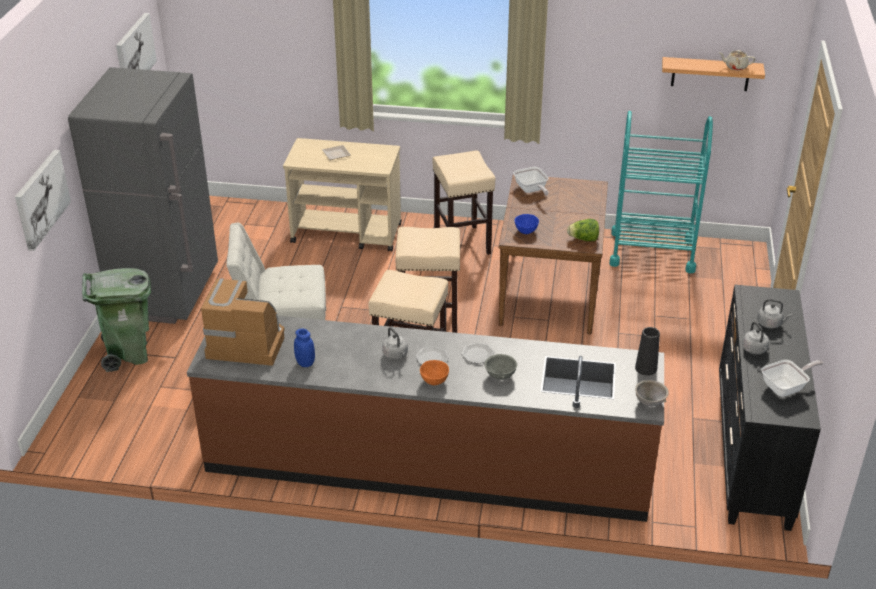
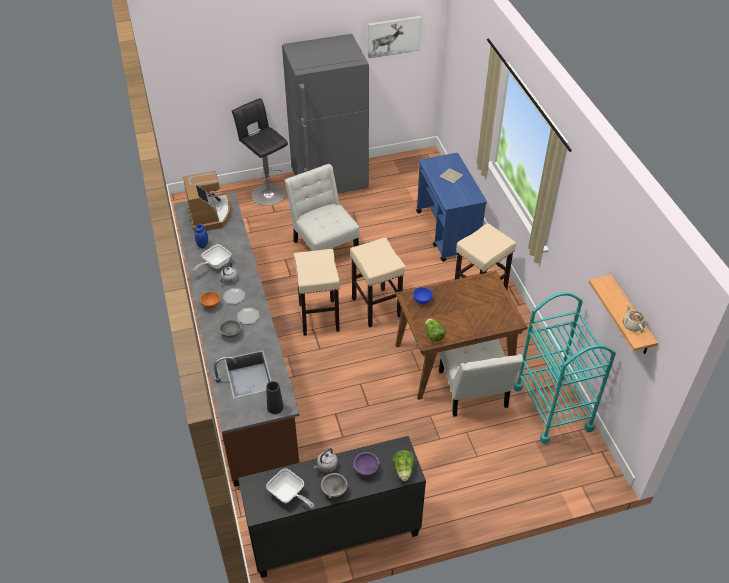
camera: 65 degrees right, 10 degrees up
picture [15,150,71,251] -> none
green trash can [82,268,151,372] -> black stool [232,98,288,206]
beige cart [283,138,402,252] -> blue cart [416,153,487,262]
frying pan [513,167,549,195] -> frying pan moved to [193,244,231,272]
grey bowl [635,380,668,406] -> grey bowl moved to [321,473,347,498]
grey kettle [757,299,792,329] -> purple bowl [353,452,380,476]
none -> lettuce [393,450,414,481]
none -> white chair [439,339,524,417]

